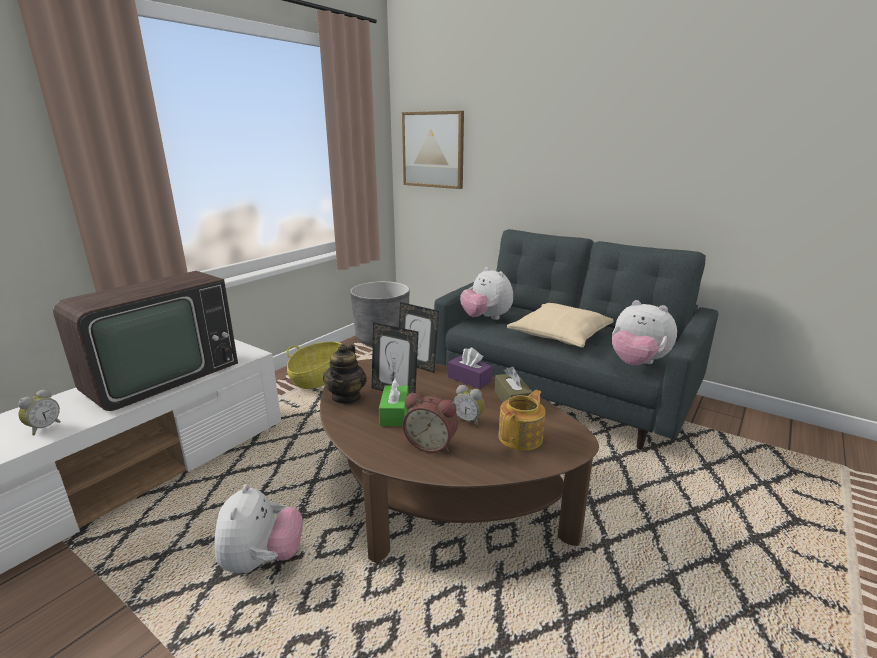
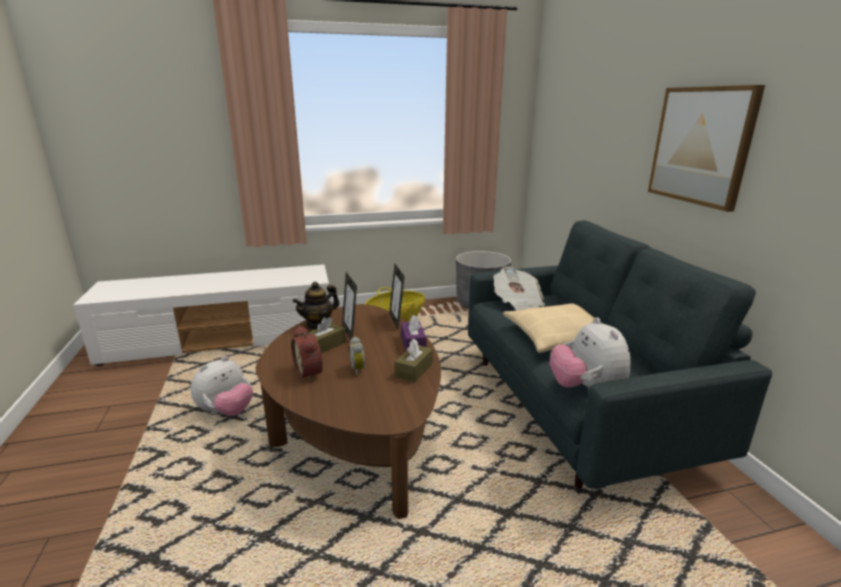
camera: 40 degrees right, 0 degrees up
alarm clock [18,389,61,435] -> none
television [53,271,238,411] -> none
green tissue box [379,378,408,426] -> brown tissue box [309,317,346,353]
picture [402,111,464,189] -> picture moved to [648,85,765,212]
plush toy [460,267,513,320] -> newspaper [493,267,545,311]
teapot [498,390,546,451] -> none

